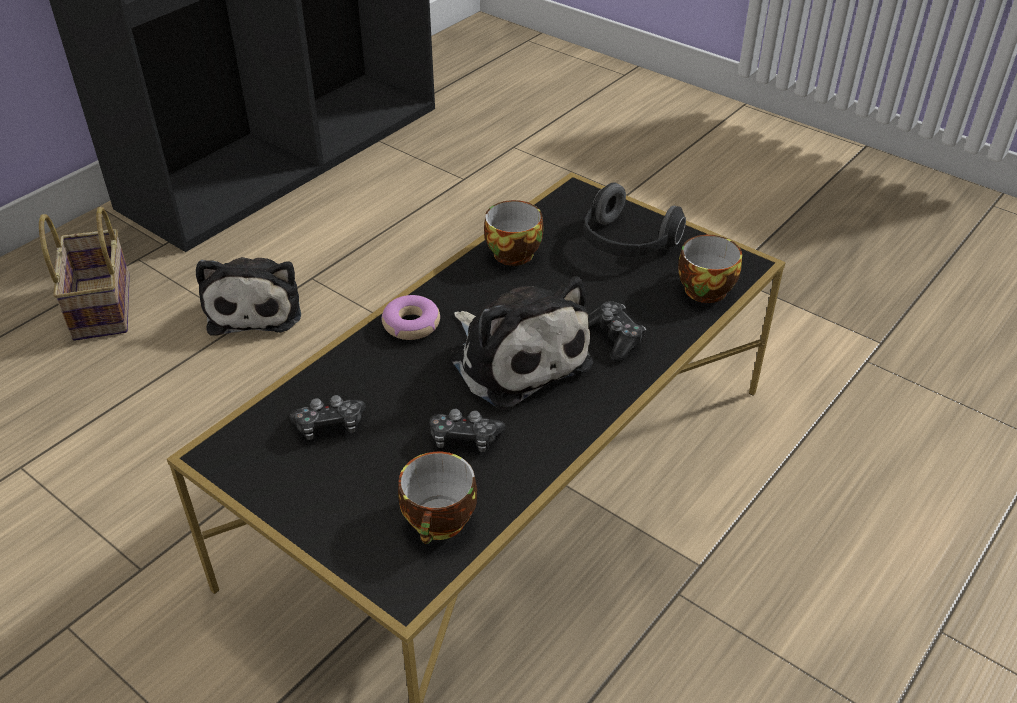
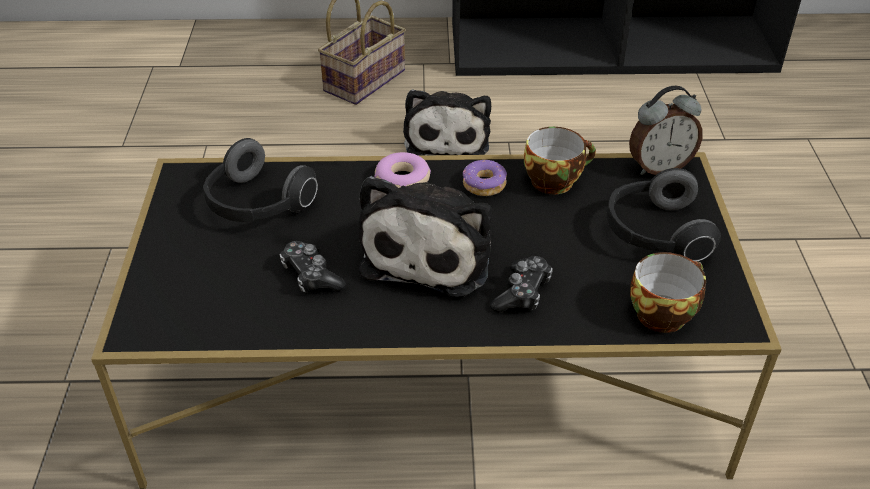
camera: 50 degrees right, 0 degrees up
plush toy [196,257,301,335] -> plush toy turned 45 degrees counterclockwise [403,89,491,156]
game controller [289,395,366,440] -> headphones [203,138,318,223]
cup [398,452,477,544] -> none
none -> donut [463,160,507,196]
none -> alarm clock [629,86,703,175]

